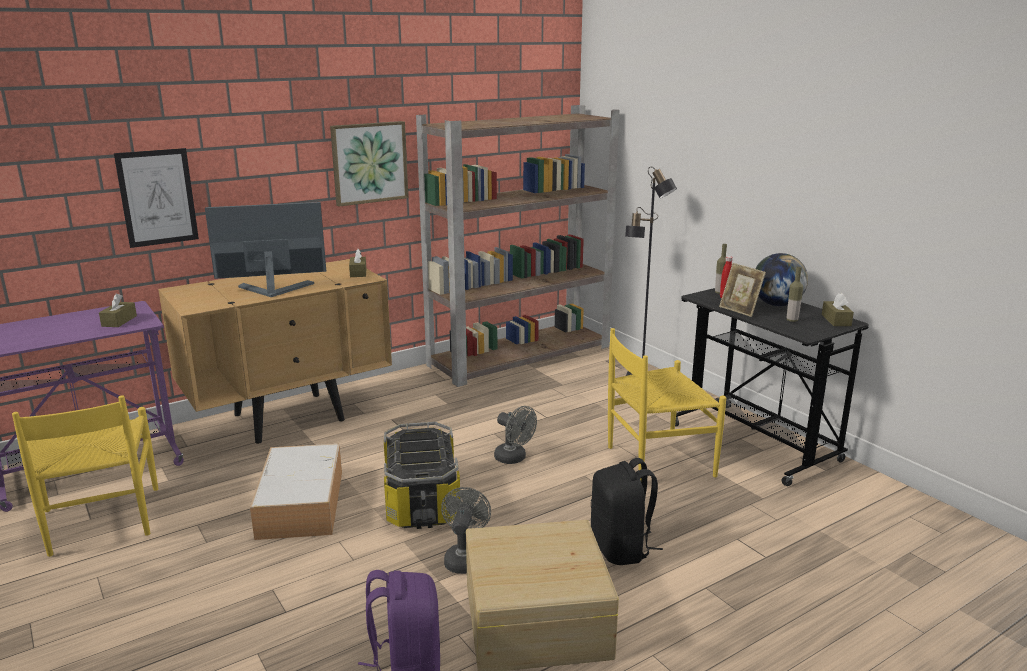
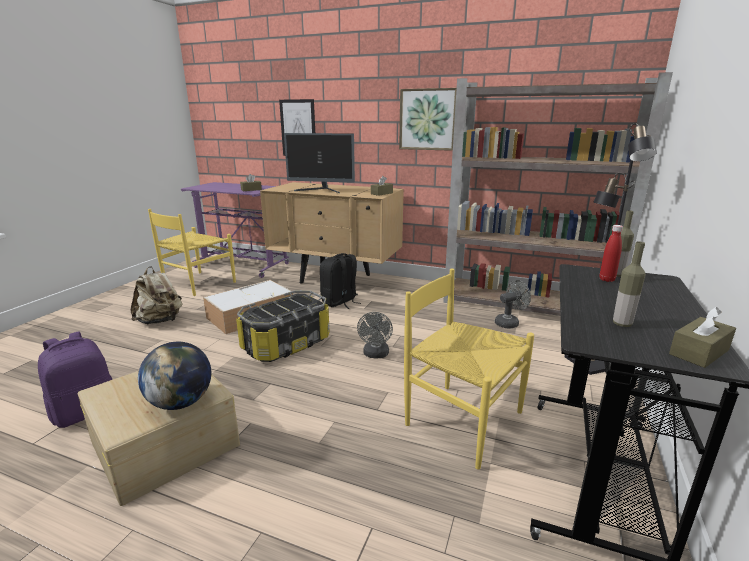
camera: 55 degrees right, 0 degrees up
monitor [205,202,326,297] -> monitor turned 150 degrees clockwise [284,133,355,193]
grey fan [441,487,491,574] -> grey fan moved to [495,280,531,328]
black backpack [591,458,663,565] -> black backpack moved to [320,253,361,309]
picture frame [719,263,766,317] -> none
globe [755,253,808,306] -> globe moved to [138,342,211,410]
none -> beige backpack [130,266,183,325]

